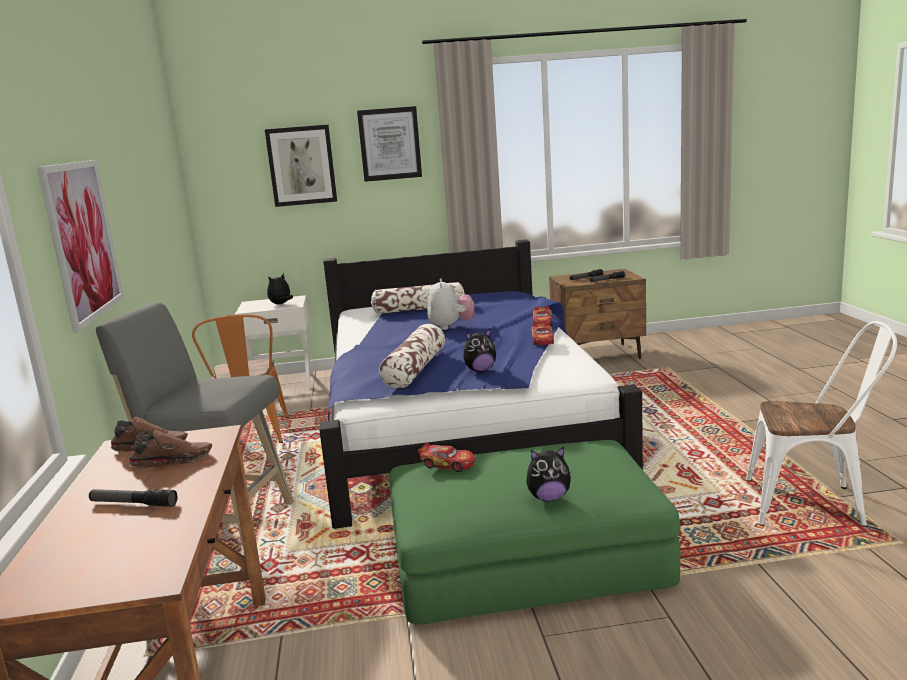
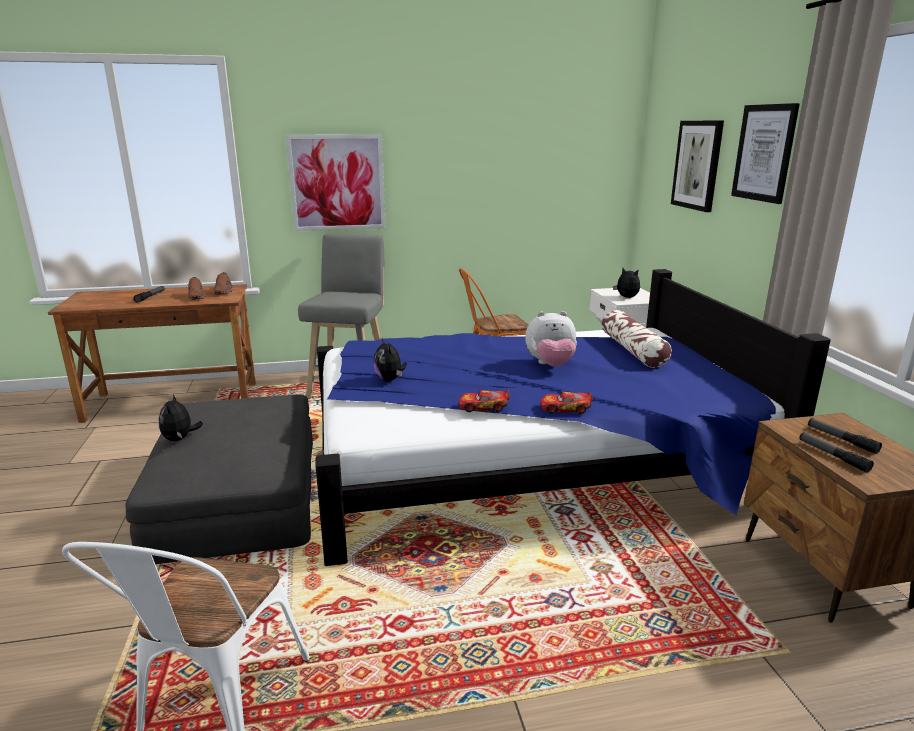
camera: 85 degrees right, 5 degrees up
pillow [379,324,445,388] -> none
green ottoman [389,440,680,625] -> grey ottoman [125,394,313,564]
toy car [418,442,475,472] -> none

